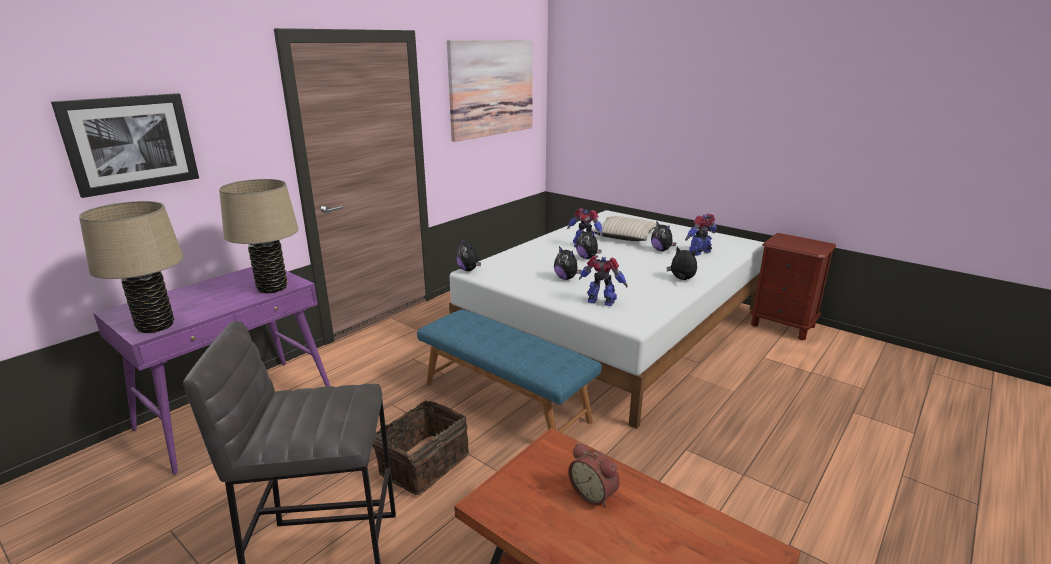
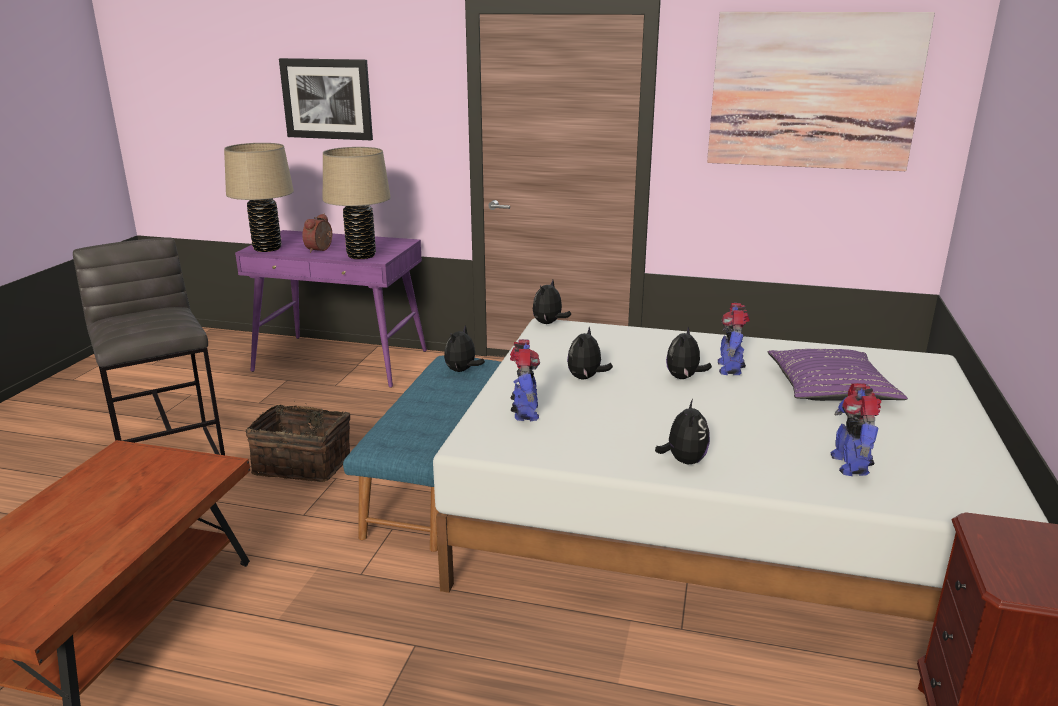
camera: 65 degrees right, 0 degrees up
alarm clock [568,443,620,507] -> alarm clock moved to [302,214,332,253]
beige pillow [591,216,657,241] -> purple pillow [768,349,908,401]
plush toy [651,221,676,251] -> plush toy moved to [444,325,485,372]
toy robot [685,214,717,256] -> toy robot turned 120 degrees counterclockwise [830,383,881,476]

